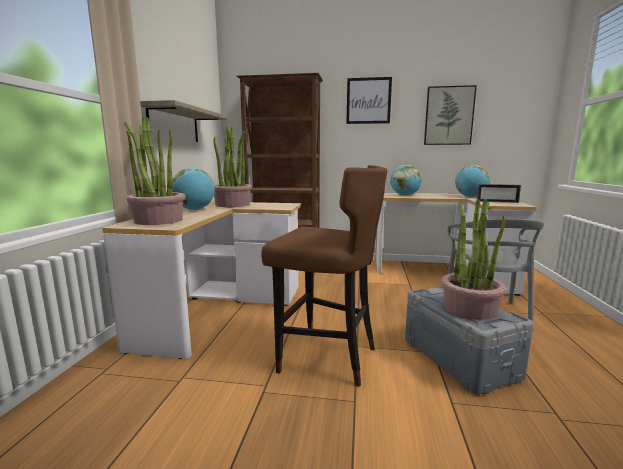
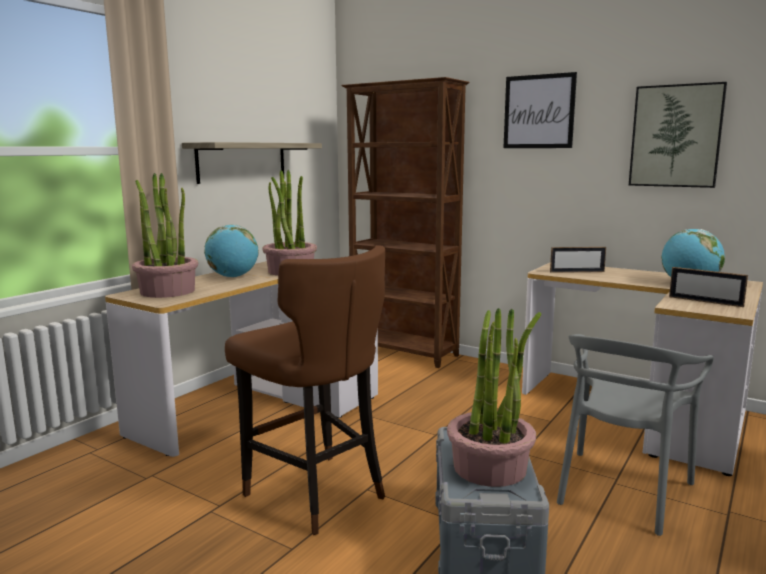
camera: 25 degrees right, 0 degrees up
globe [390,165,422,196] -> picture frame [550,247,606,273]

